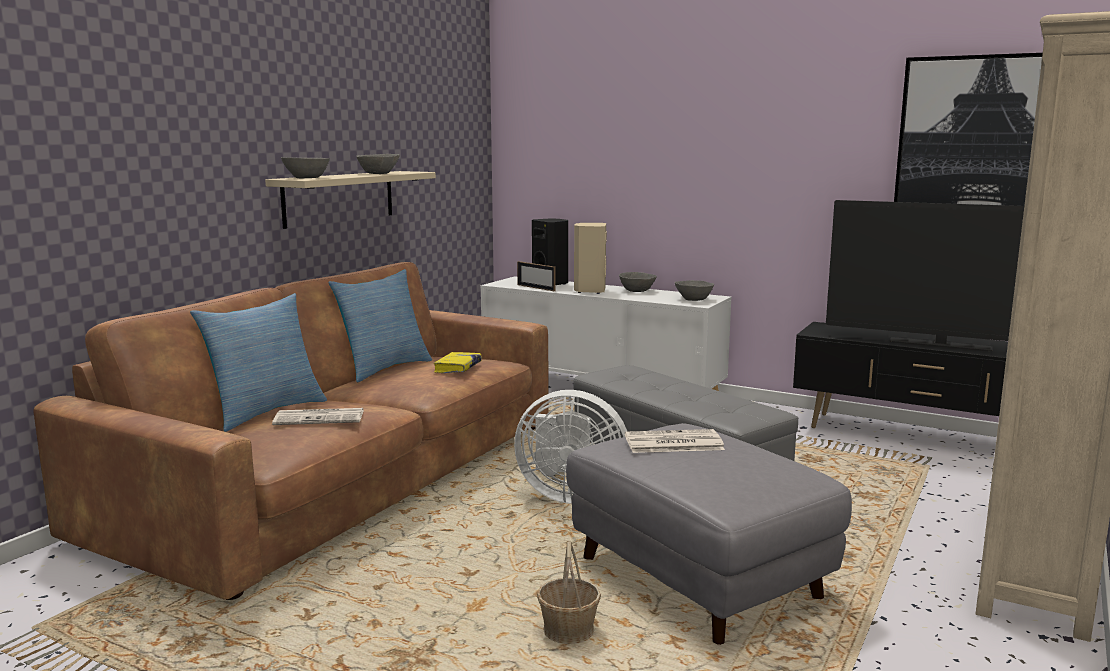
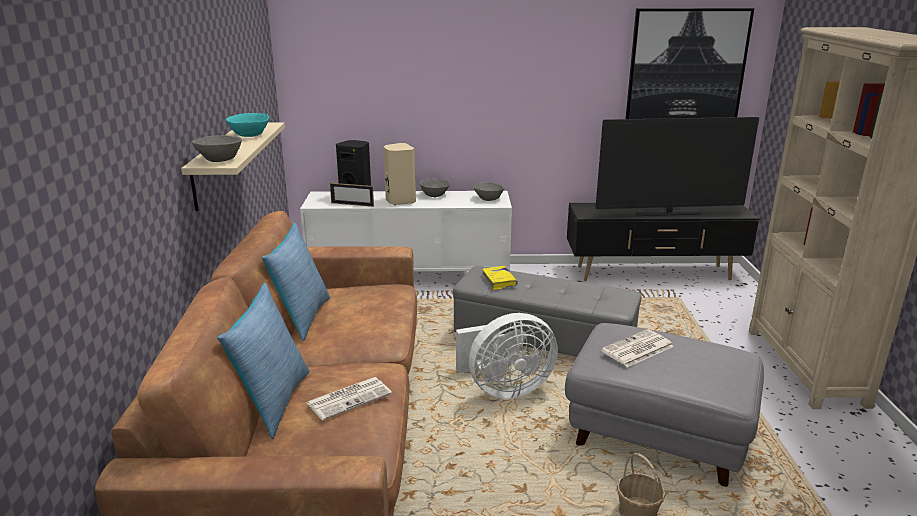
camera: 30 degrees left, 10 degrees up
grey bowl [356,154,399,174] -> turquoise bowl [226,113,269,137]
yellow book [434,352,482,373] -> yellow book moved to [482,266,518,290]

